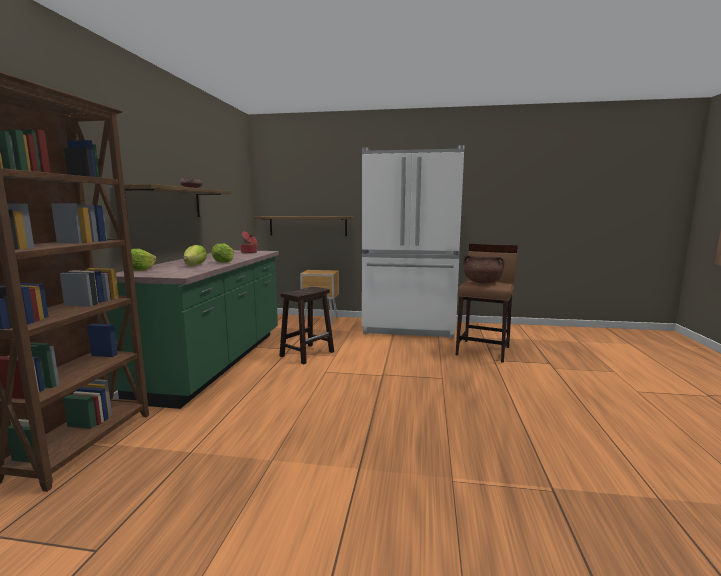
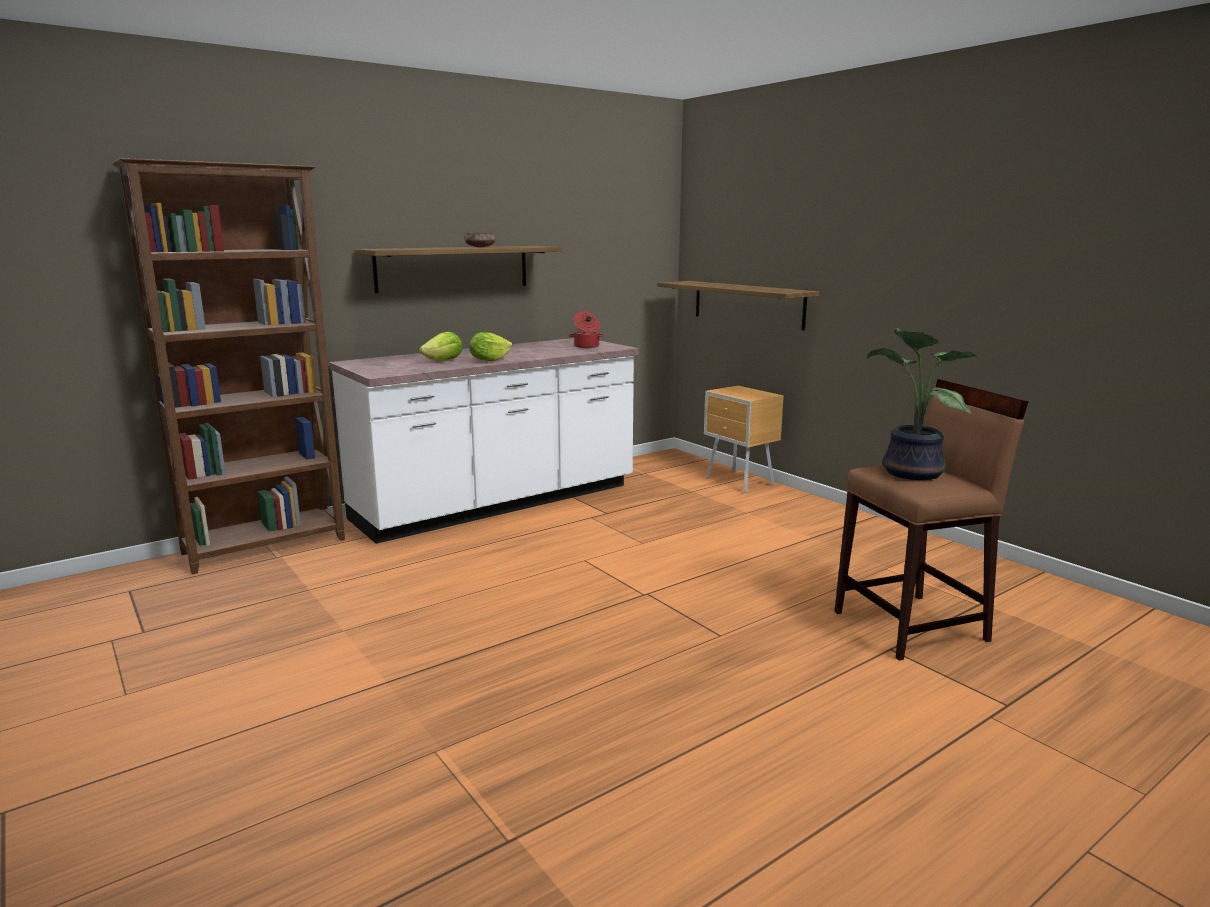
camera: 45 degrees right, 5 degrees up
green counter [107,250,279,409] -> white counter [329,338,639,544]
lettuce [131,249,157,271] -> none
brown stool [279,286,334,364] -> none
white fridge [362,145,465,338] -> none
brown cooking pot [463,255,505,283] -> potted plant [867,328,976,480]

